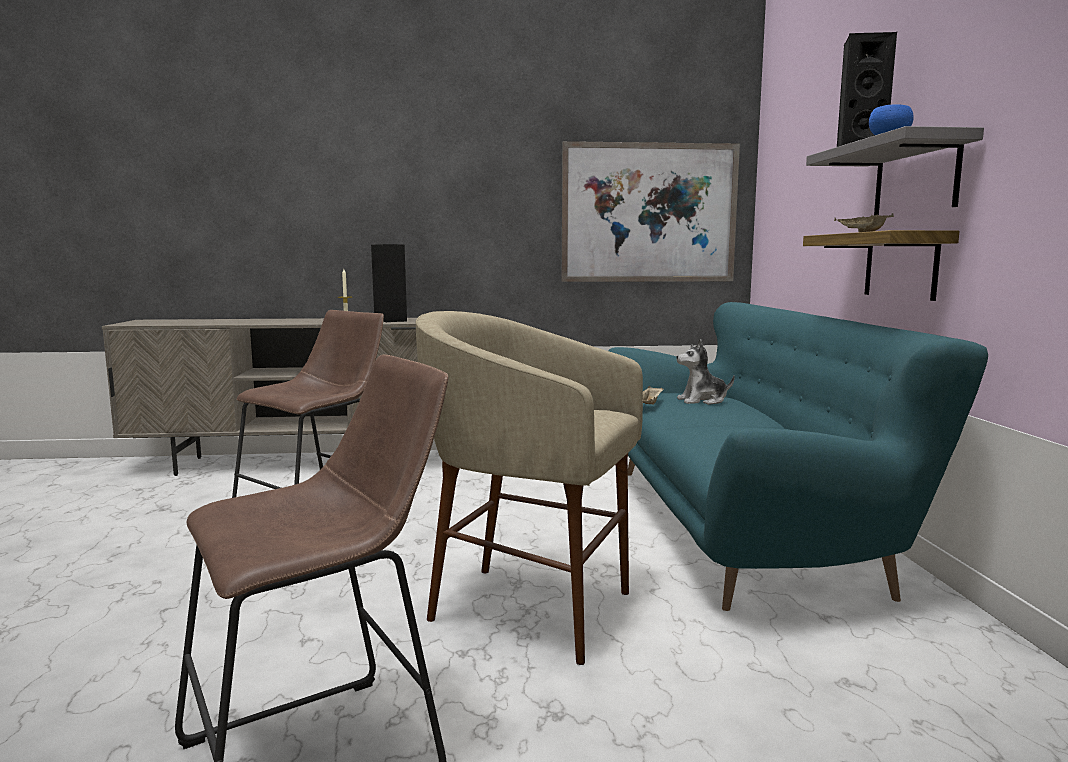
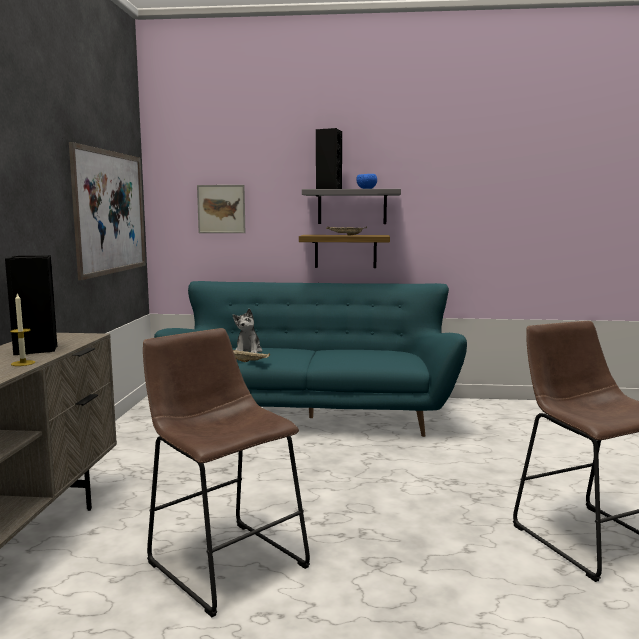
camera: 80 degrees left, 0 degrees up
beige stool [416,311,643,665] -> none
none -> picture [197,185,245,233]

